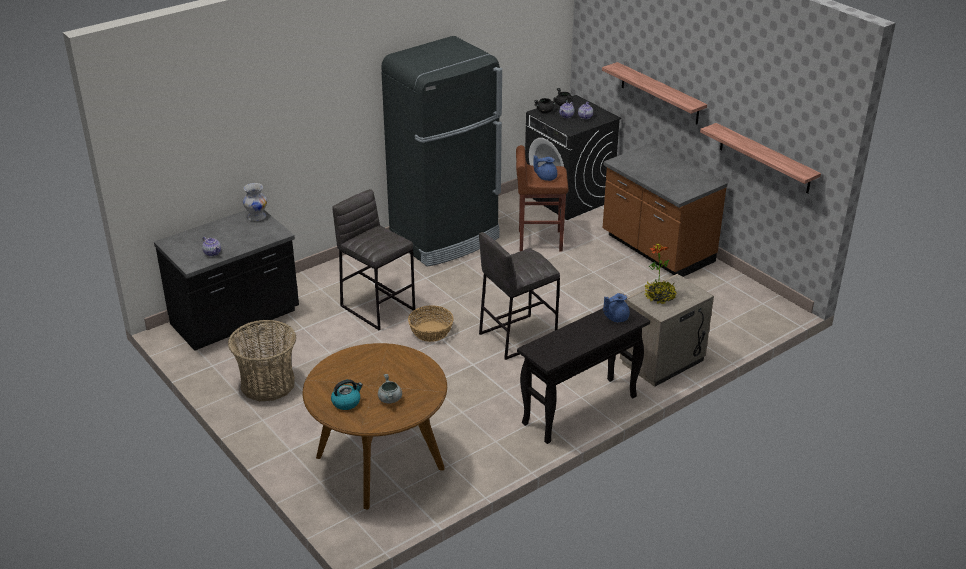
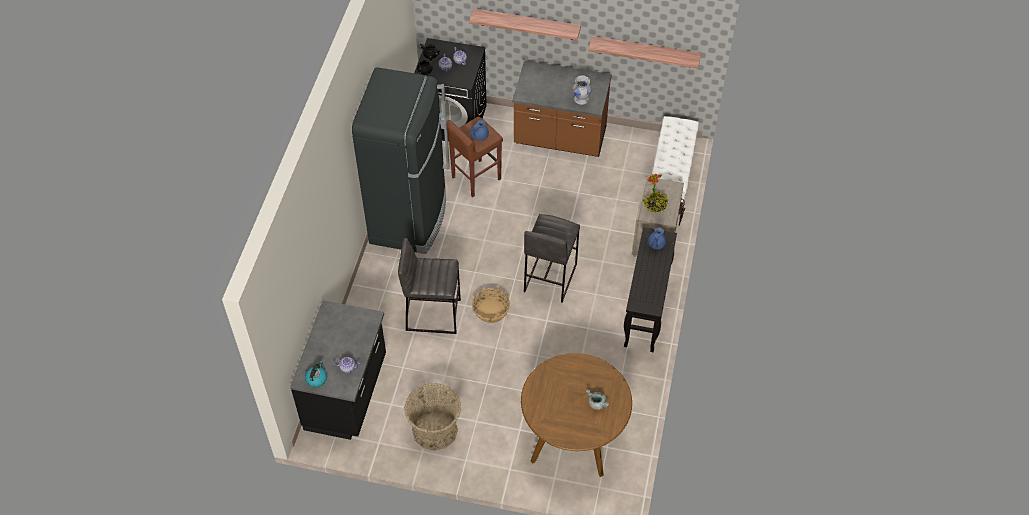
camera: 40 degrees left, 20 degrees up
white vase [243,183,267,221] -> white vase moved to [573,75,592,105]
kettle [331,379,363,410] -> kettle moved to [305,361,327,387]
none -> white bench [652,116,699,214]

